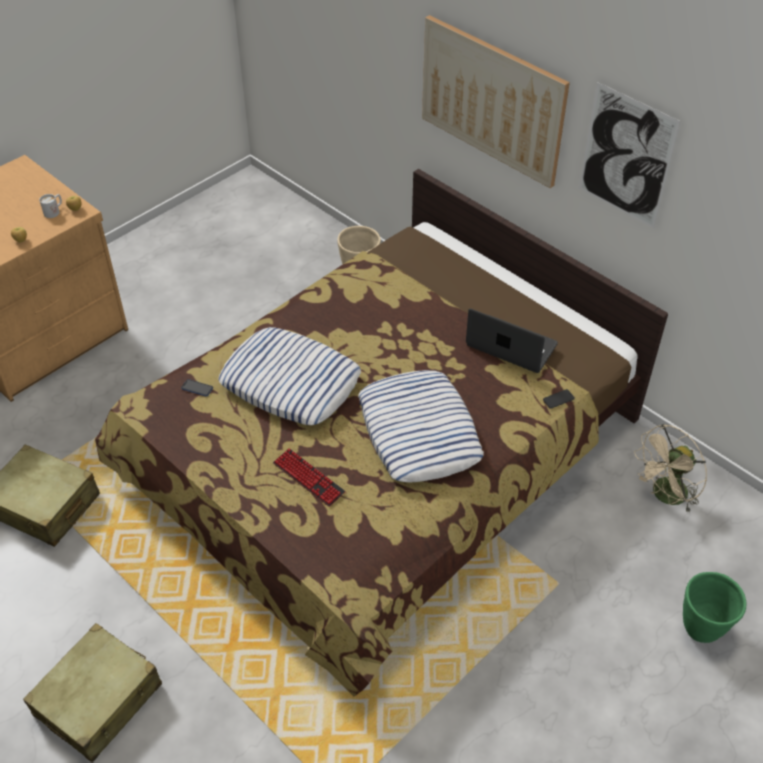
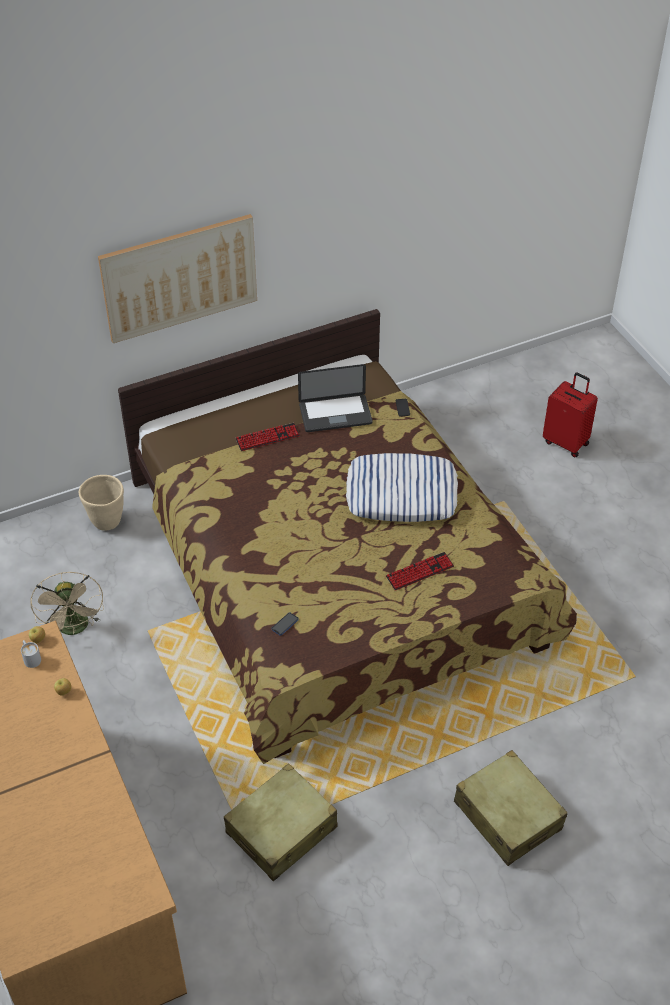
camera: 70 degrees left, 0 degrees up
pillow [219,327,361,425] -> none
laptop [466,309,558,373] -> laptop turned 150 degrees counterclockwise [298,364,373,432]
picture [579,82,680,228] -> none
beige fan [634,424,707,514] -> beige fan moved to [30,572,104,635]
green planter [683,572,746,643] -> red suitcase [543,372,598,458]
none -> keyboard [236,423,300,451]

